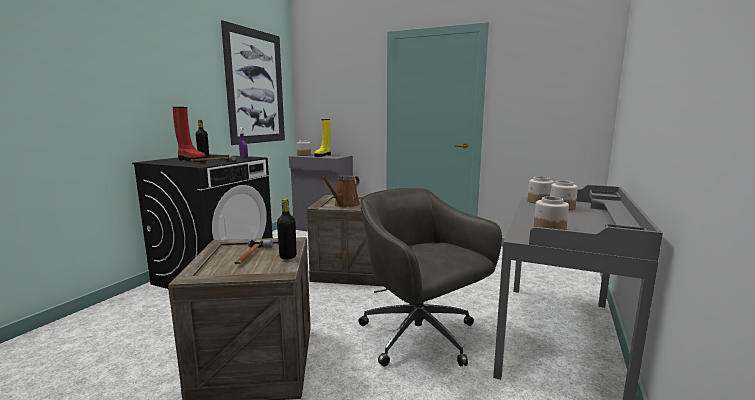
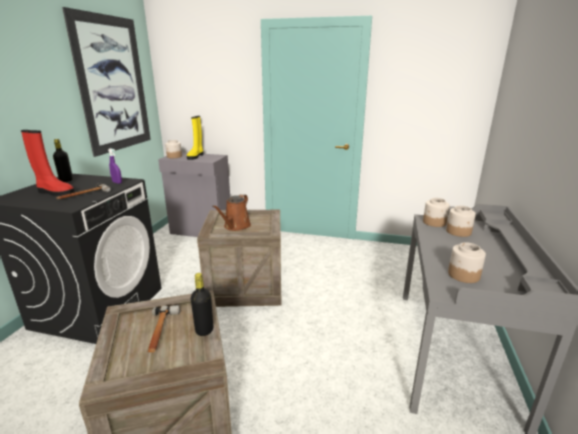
camera: 10 degrees left, 10 degrees up
grey office chair [358,188,502,367] -> none

